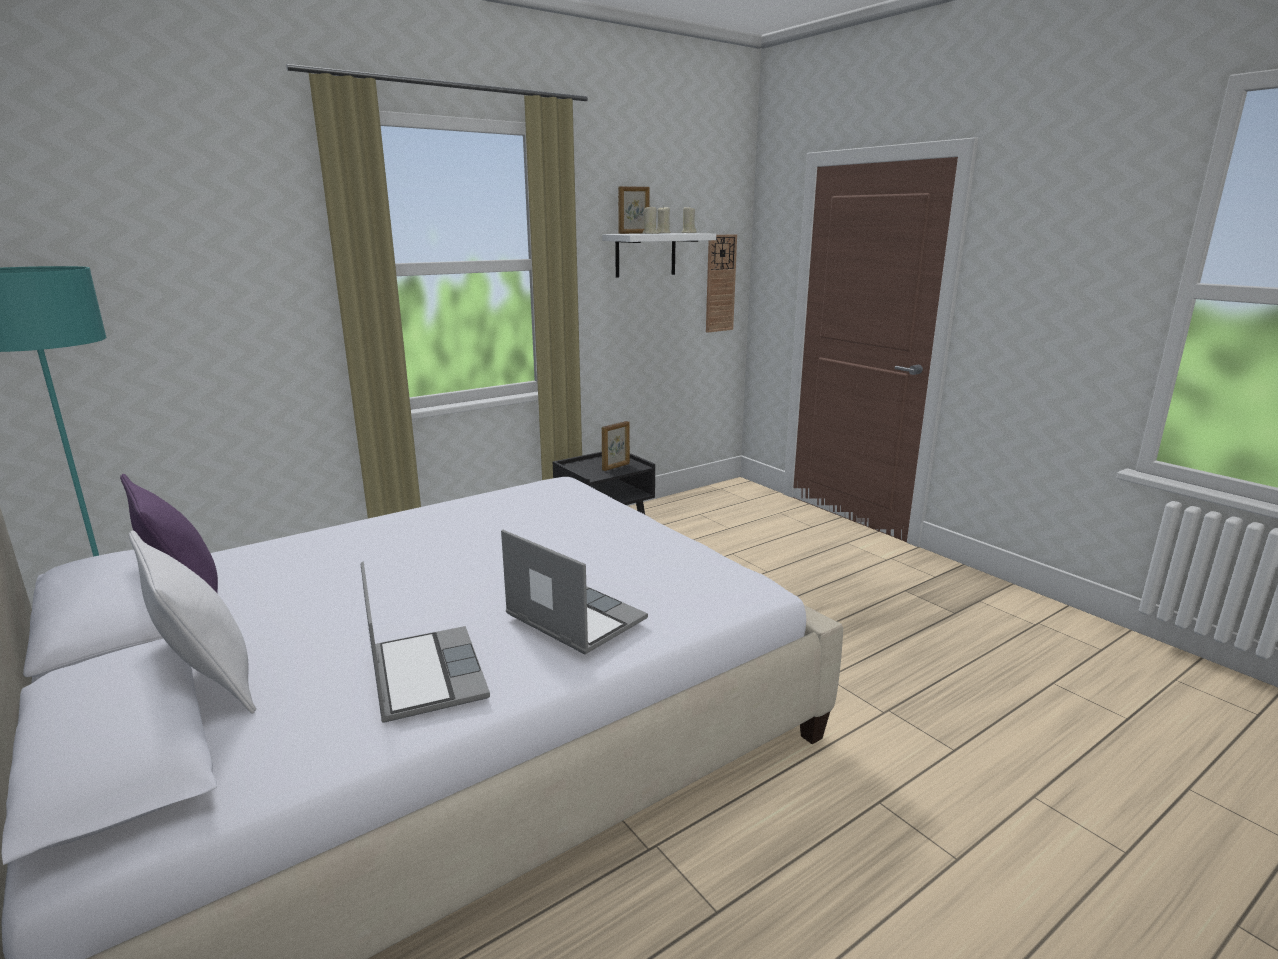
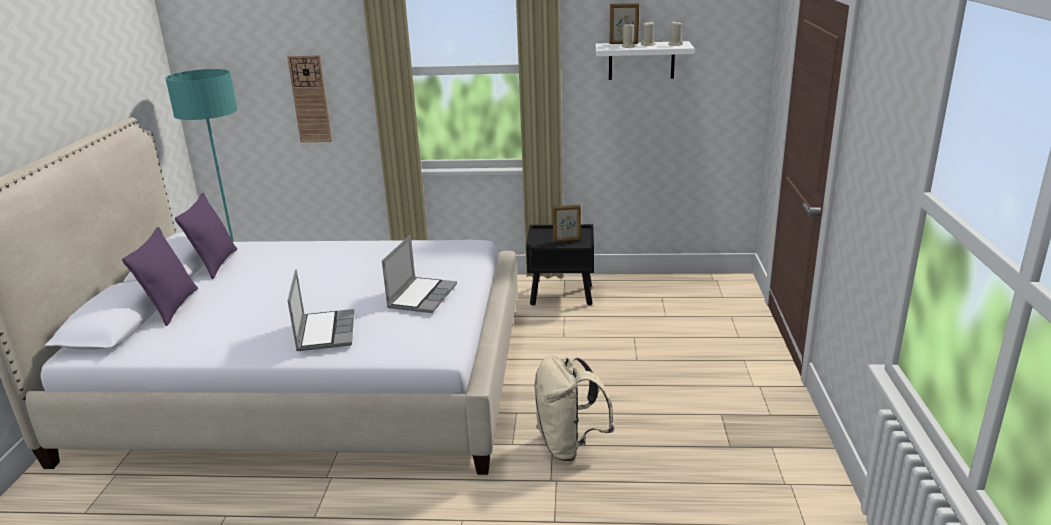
camera: 40 degrees right, 5 degrees up
white pillow [129,530,256,714] -> purple pillow [122,227,198,326]
laptop [361,561,490,723] -> laptop moved to [382,235,457,313]
wall clock [706,234,737,333] -> wall clock moved to [287,55,332,142]
none -> beige backpack [534,355,615,461]

